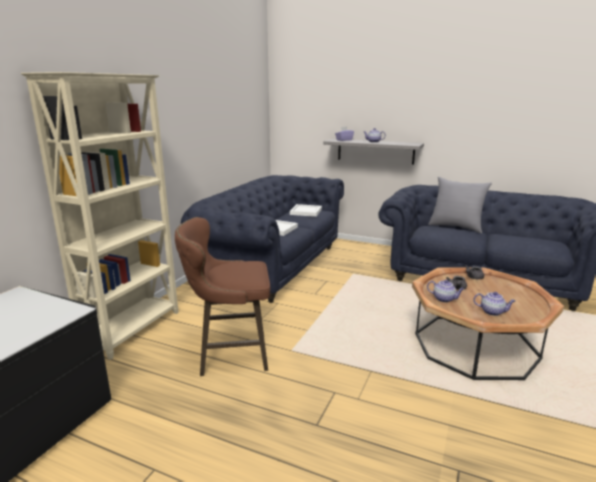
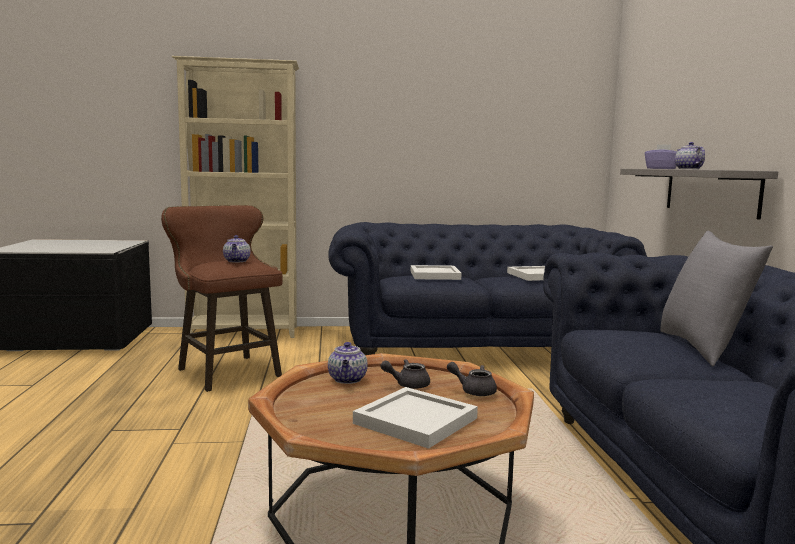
camera: 60 degrees right, 10 degrees down
teapot [473,292,516,316] -> teapot moved to [223,235,251,263]
none -> white tray [353,387,478,449]

